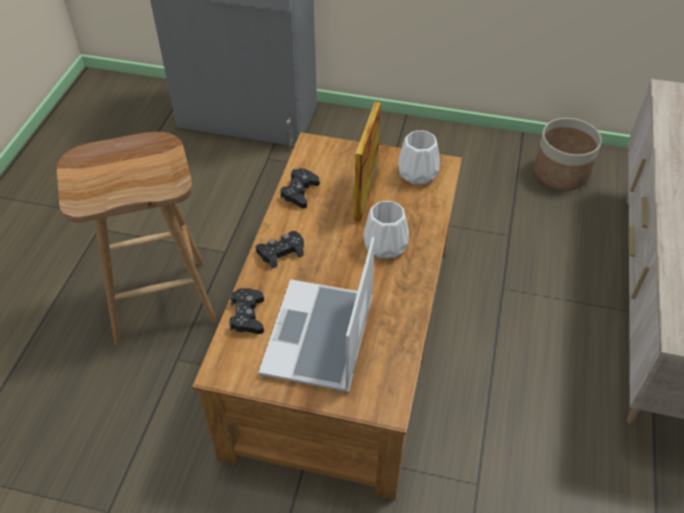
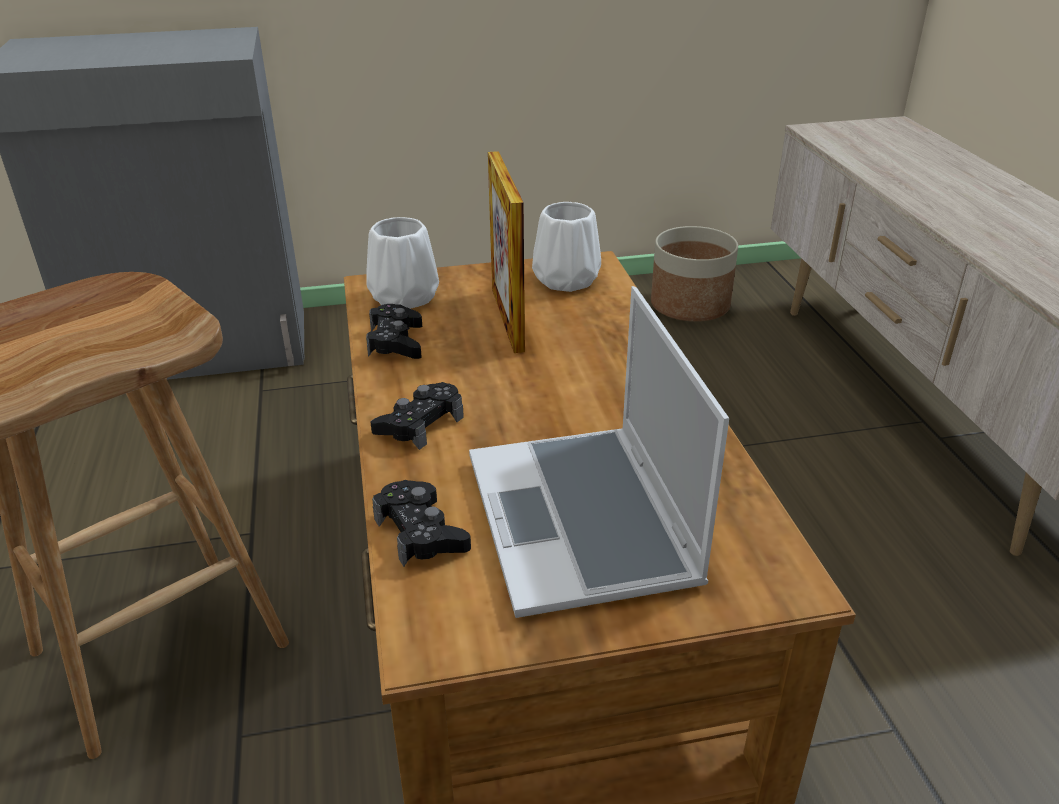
camera: 25 degrees left, 15 degrees down
white vase [363,201,409,258] -> white vase moved to [366,217,439,309]

